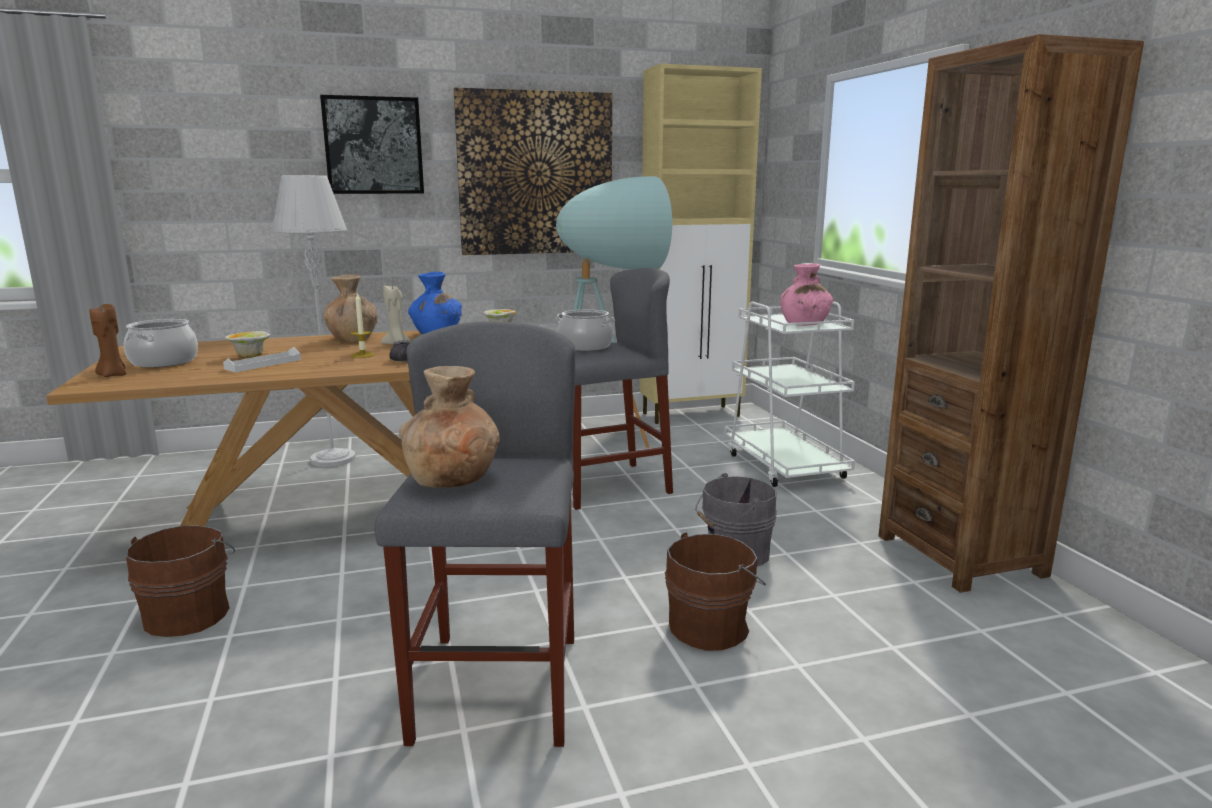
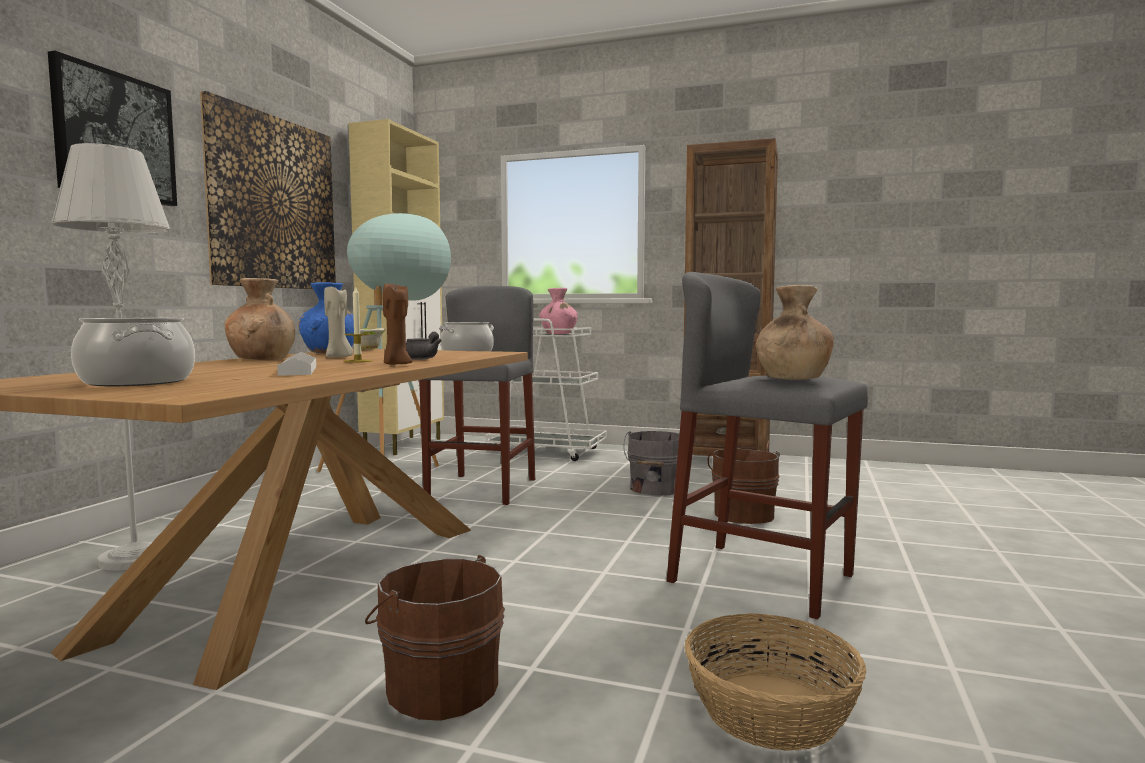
camera: 55 degrees left, 10 degrees down
brown candle [90,304,127,377] -> brown candle moved to [383,283,412,365]
bowl [225,331,271,358] -> none
none -> basket [685,613,866,751]

